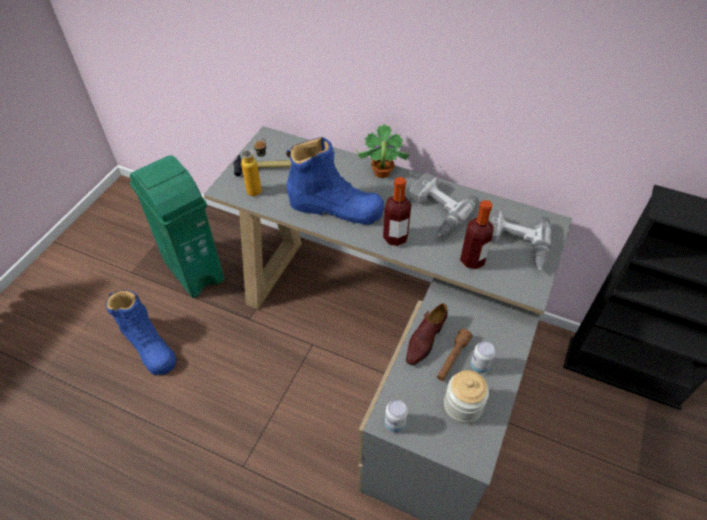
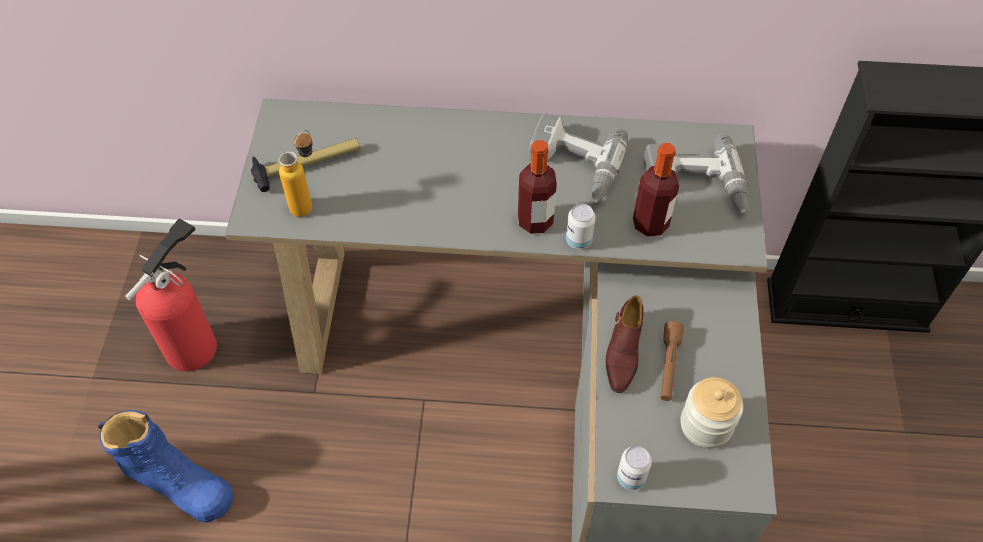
camera: 20 degrees left, 5 degrees up
green trash can [130,155,224,298] -> fire extinguisher [125,218,217,371]
blue boot [286,137,384,225] -> none
potted plant [355,124,412,178] -> none
can [470,341,495,373] -> can moved to [566,204,596,249]

